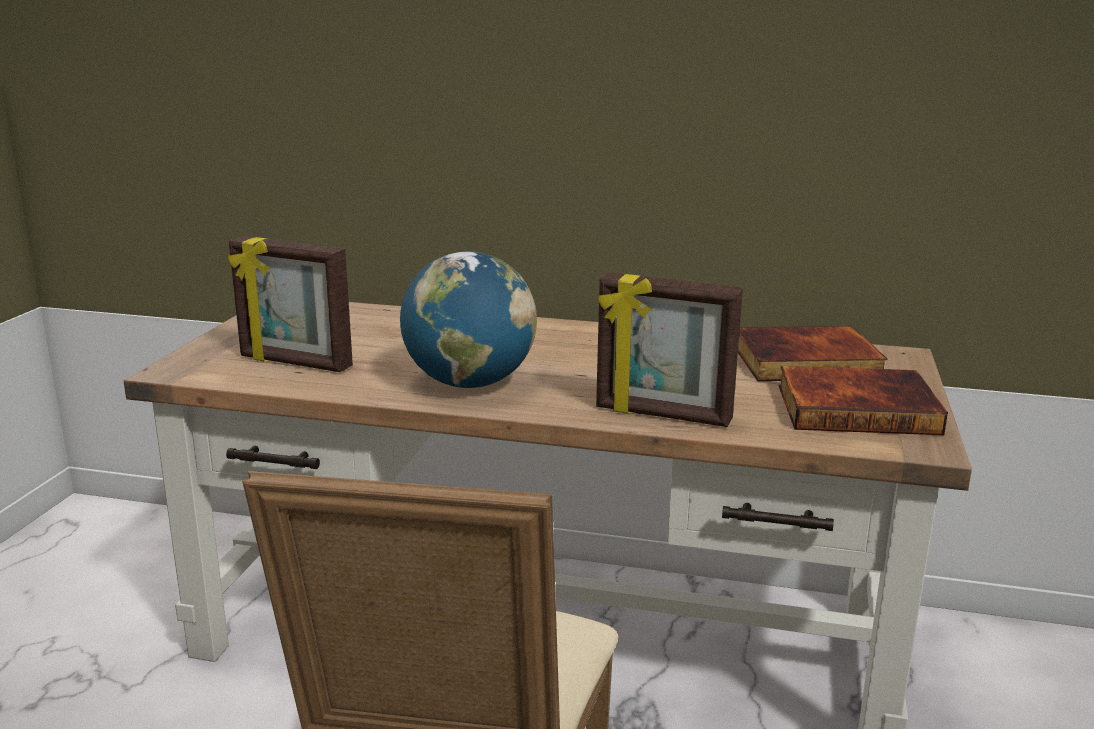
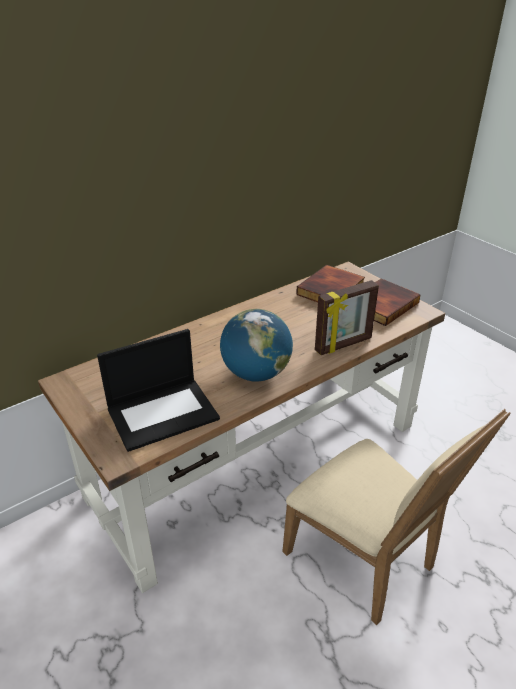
camera: 50 degrees left, 15 degrees up
picture frame [228,236,353,372] -> laptop [97,329,220,452]

